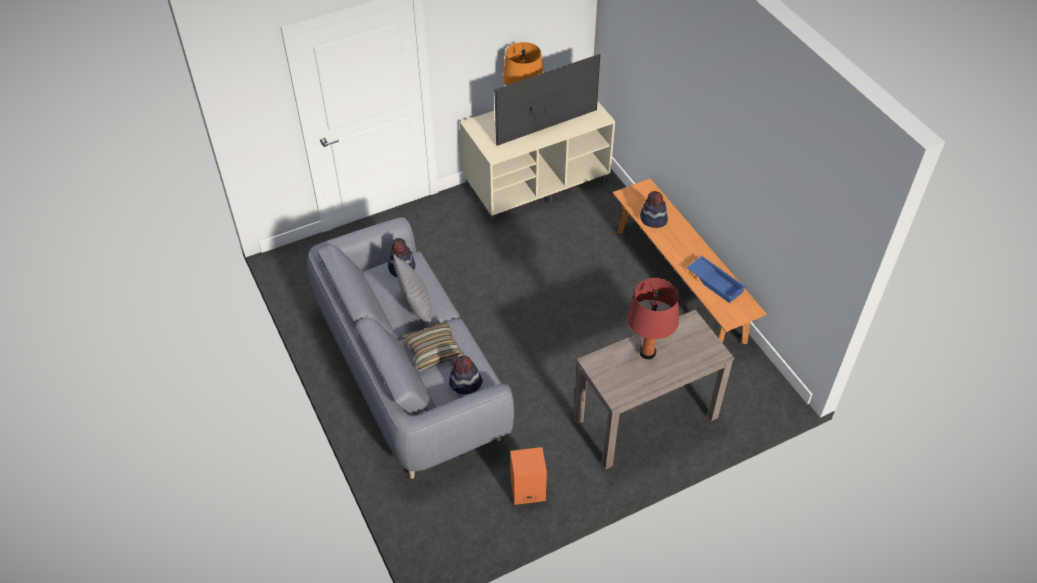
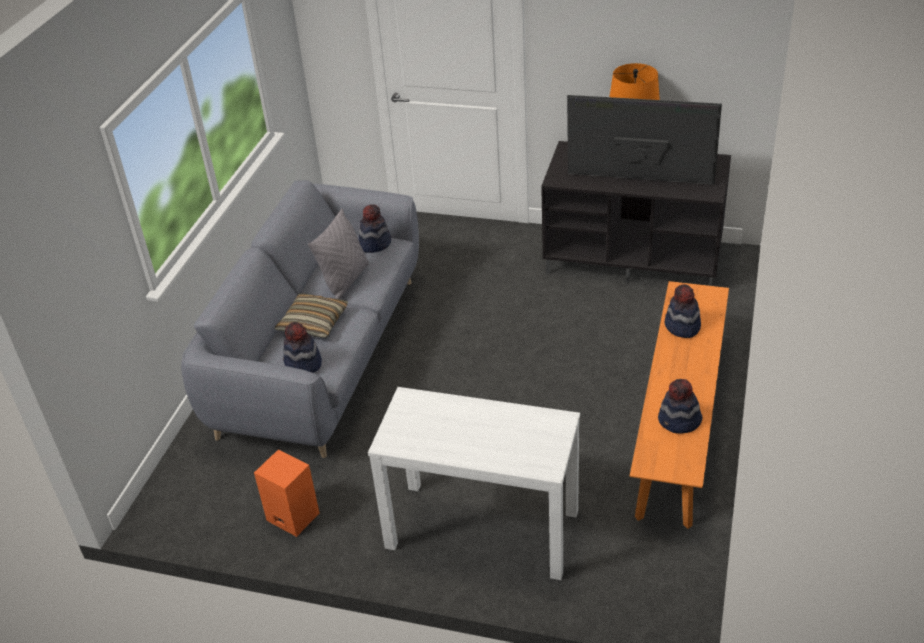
camera: 45 degrees right, 10 degrees down
beige tv stand [460,101,615,225] -> black tv stand [541,141,731,286]
brown console table [573,310,734,470] -> white console table [368,387,580,580]
red table lamp [627,278,679,359] -> none
blue tray [686,256,746,303] -> hat [658,379,702,434]

